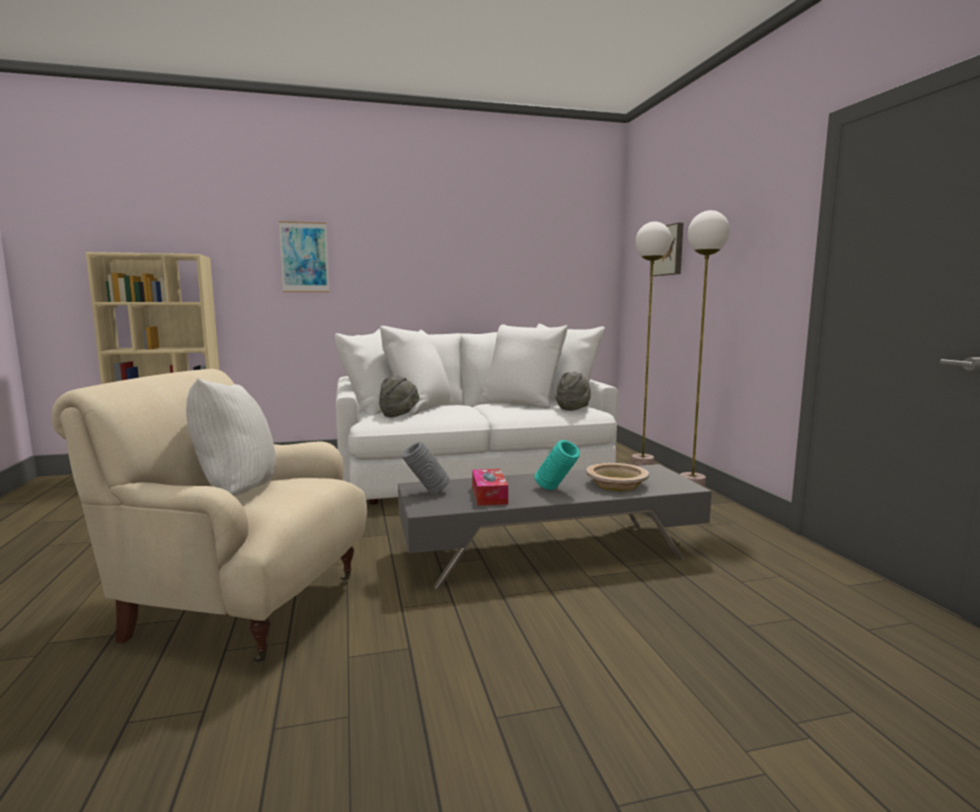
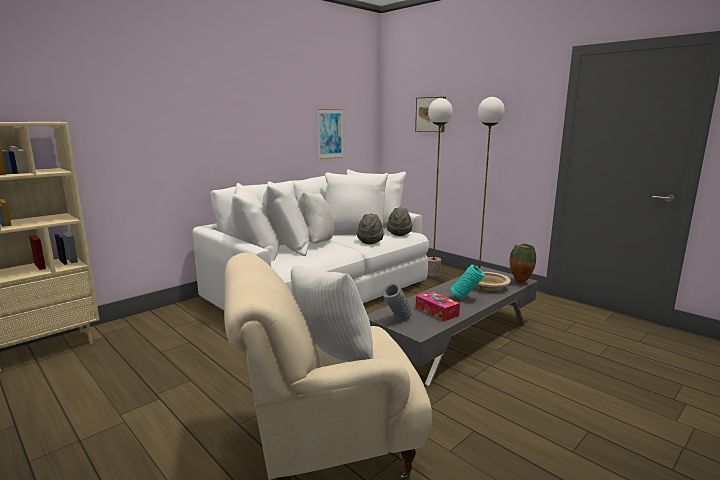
camera: 30 degrees left, 5 degrees up
picture [279,221,329,292] -> picture moved to [317,109,343,159]
grey hat [379,376,419,417] -> grey hat moved to [357,213,384,244]
none -> white pillow [299,192,334,243]
none -> vase [510,244,536,284]

